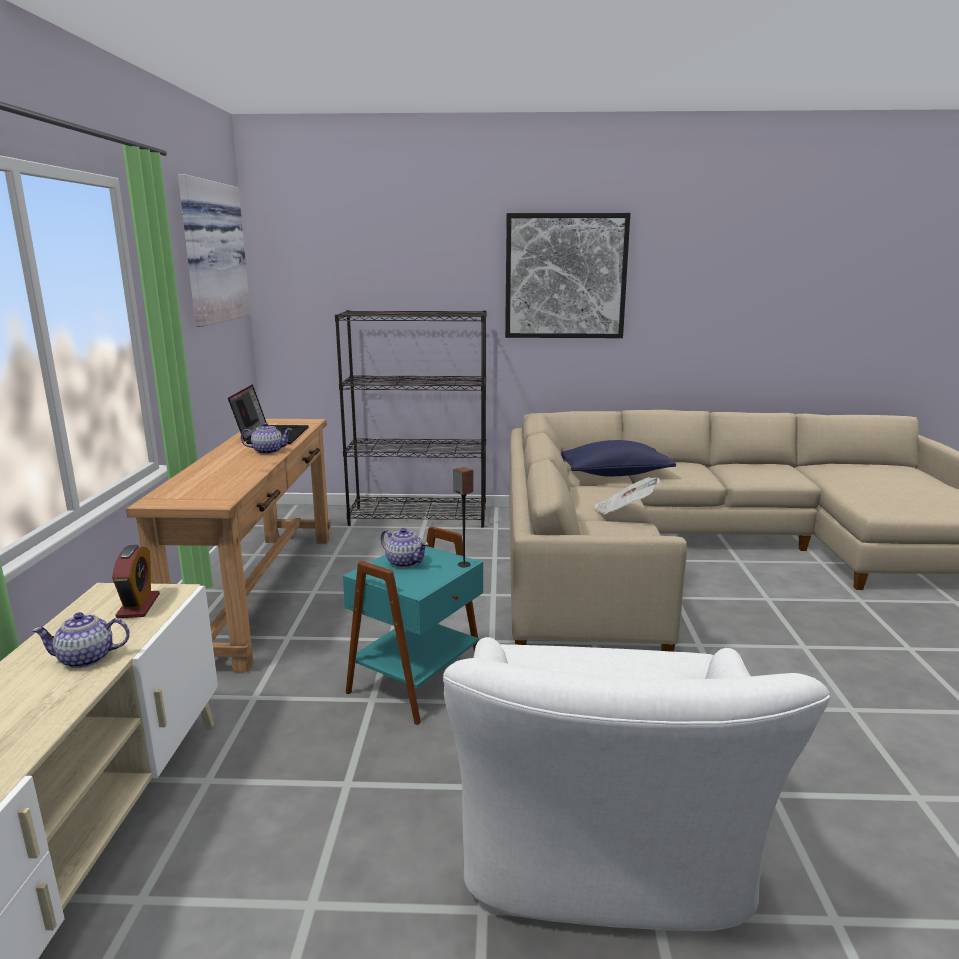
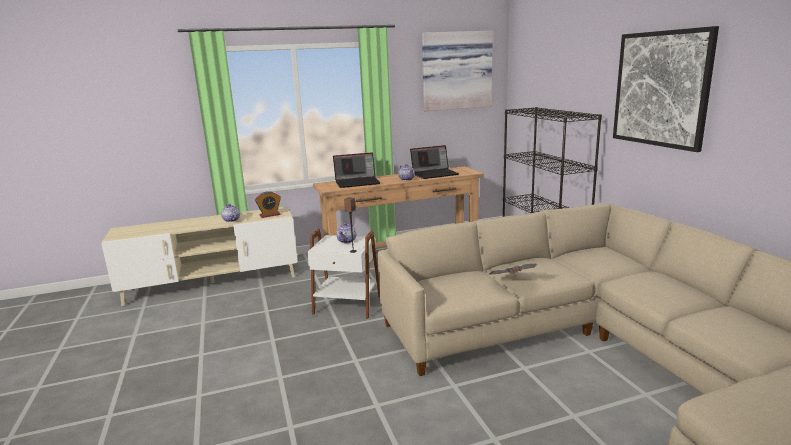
camera: 70 degrees right, 0 degrees up
turquoise side table [343,526,483,725] -> white side table [307,229,380,319]
white armchair [443,637,830,931] -> none
blue pillow [561,440,676,477] -> none
none -> laptop [333,152,380,188]

